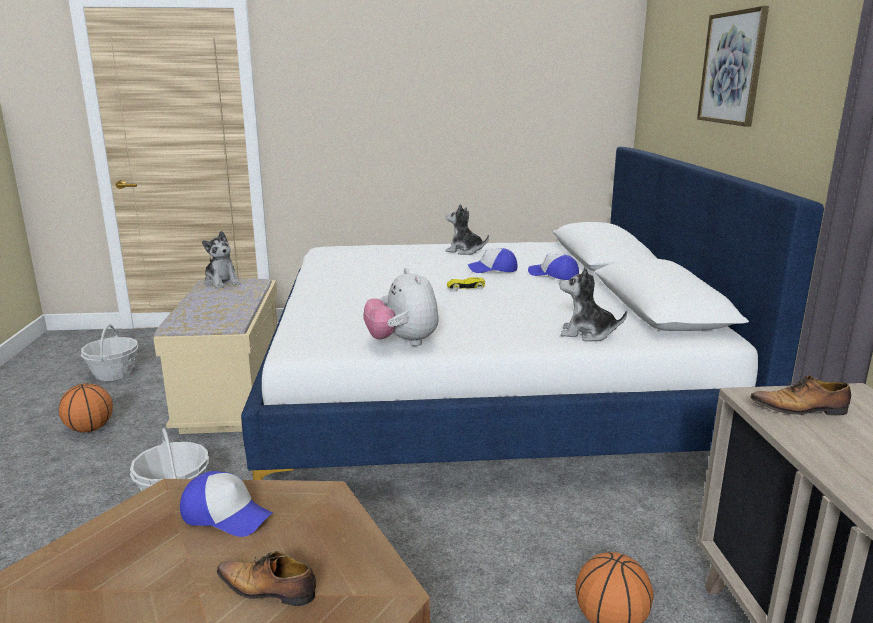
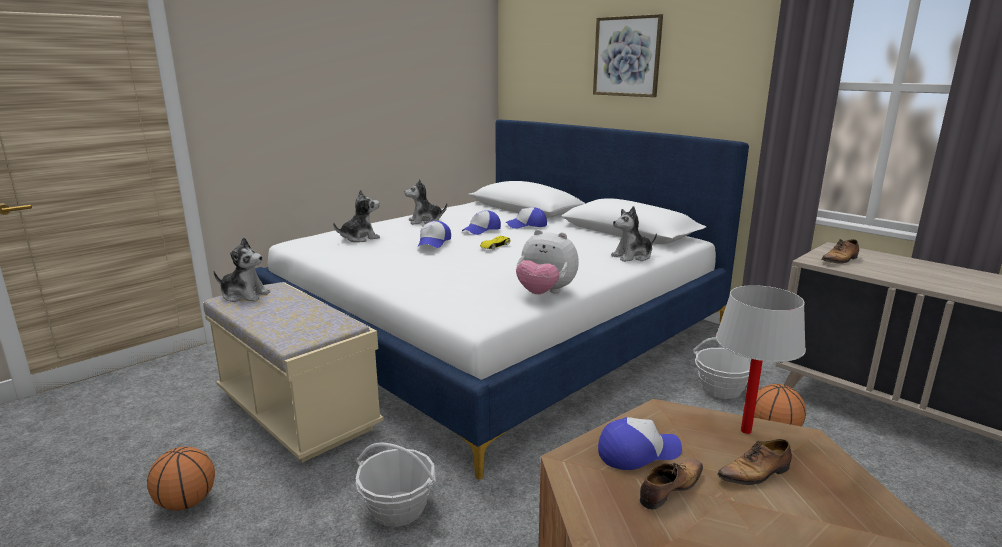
camera: 40 degrees left, 0 degrees up
basket [81,324,138,381] -> basket moved to [693,337,751,399]
none -> plush toy [333,189,380,242]
none -> cap [418,221,451,248]
none -> shoe [640,459,703,510]
none -> white table lamp [716,285,806,434]

